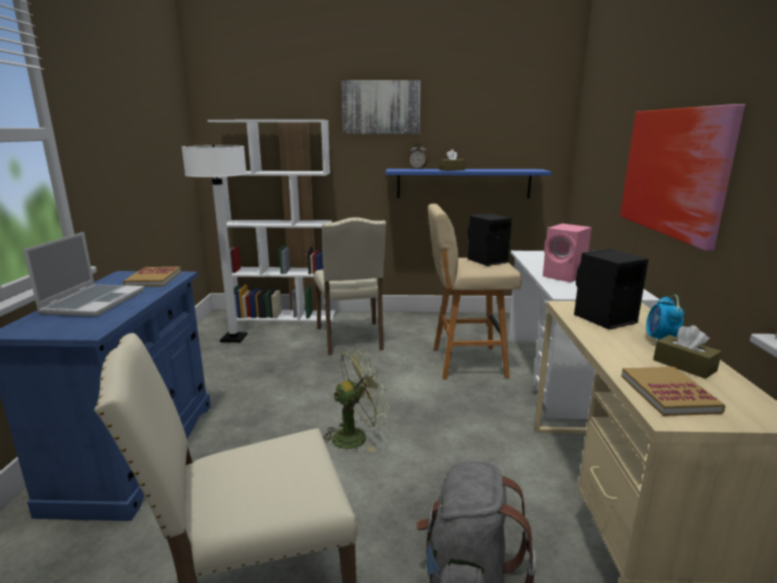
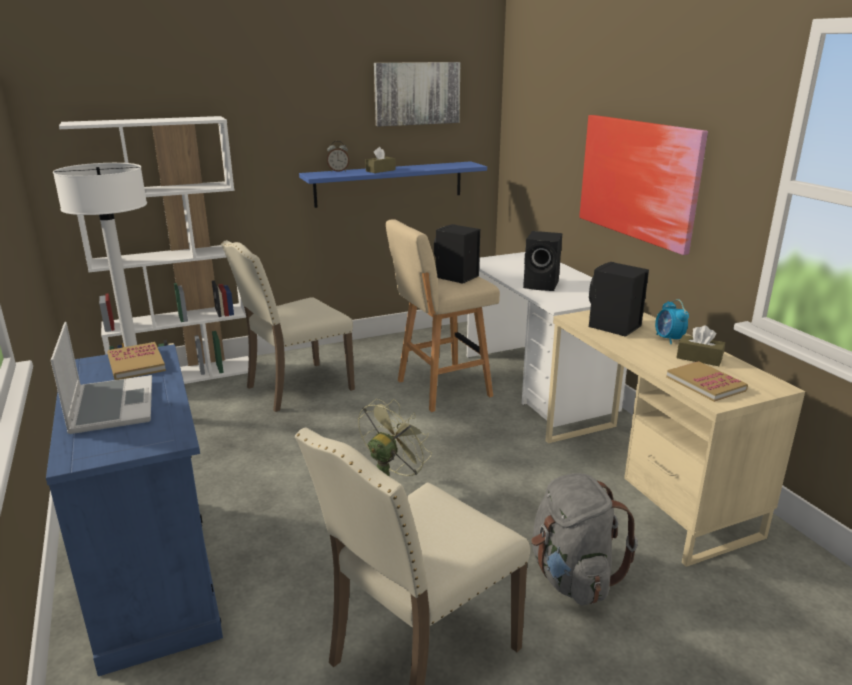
camera: 25 degrees left, 5 degrees up
beige chair [314,217,386,355] -> beige chair turned 90 degrees clockwise [221,240,355,412]
picture [342,80,421,134] -> picture moved to [374,62,460,126]
pink speaker [543,223,592,282] -> black speaker [523,231,562,291]

